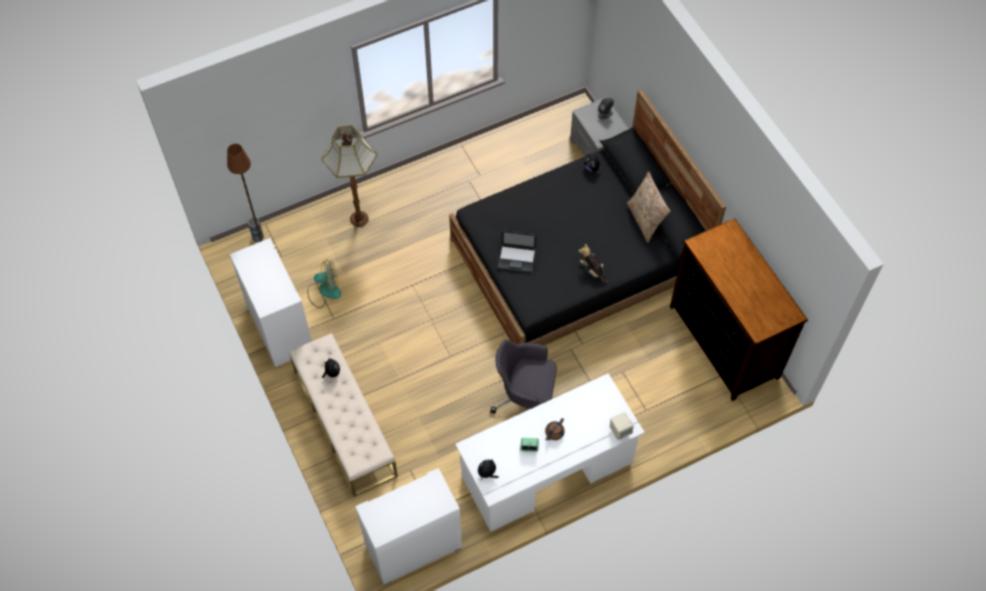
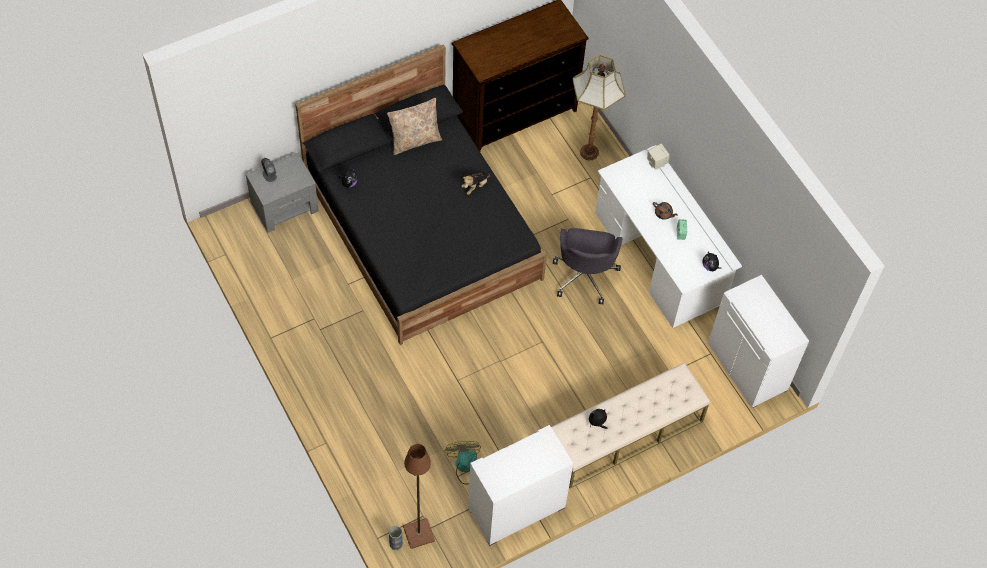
camera: 95 degrees left, 0 degrees up
floor lamp [321,125,377,227] -> floor lamp moved to [572,55,626,160]
laptop [498,230,537,273] -> none

